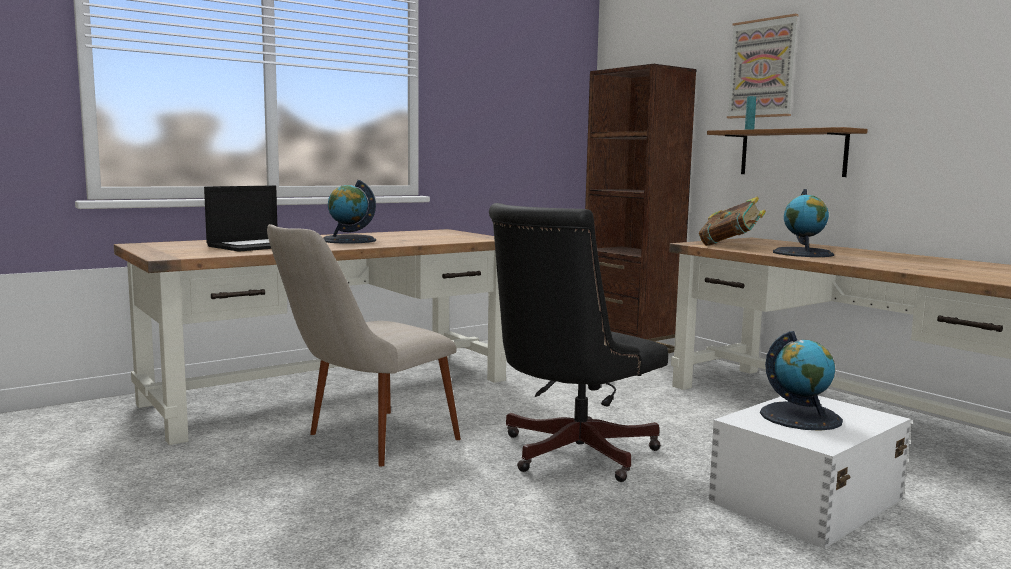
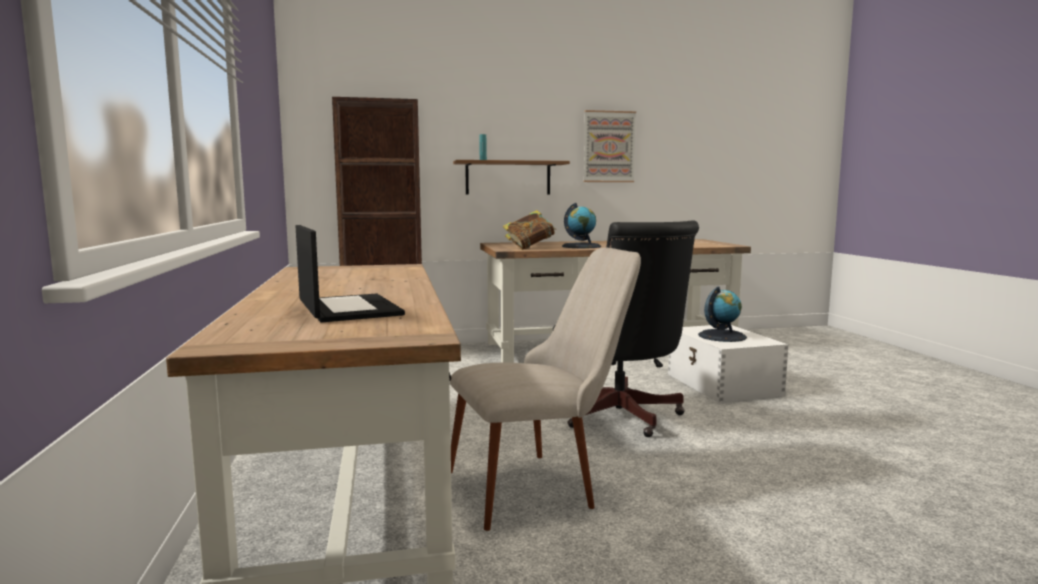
camera: 65 degrees left, 0 degrees up
beige chair [267,224,461,467] -> beige chair turned 90 degrees counterclockwise [450,248,641,531]
globe [323,180,376,244] -> none
picture [727,14,799,118] -> picture moved to [583,110,636,182]

